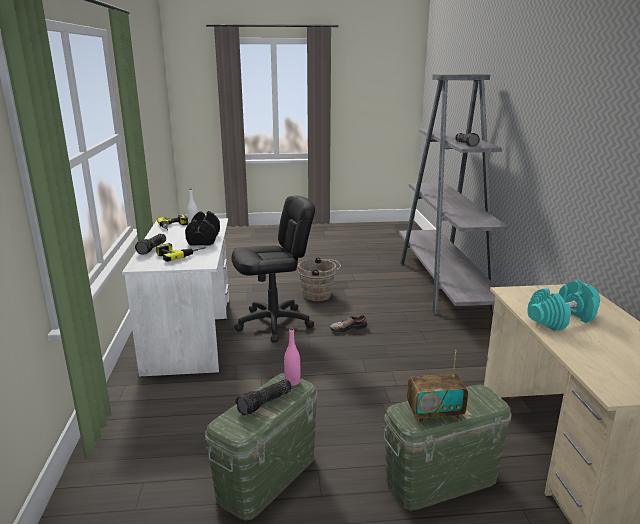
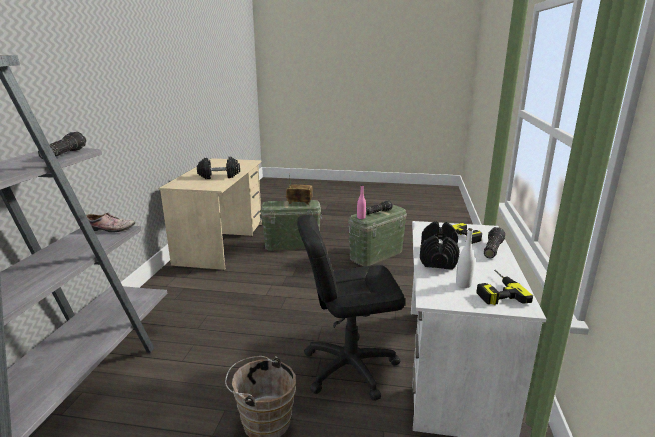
camera: 165 degrees left, 0 degrees up
shoe [330,315,367,332] -> shoe moved to [86,213,135,232]
turquoise dumbbell [527,280,600,331] -> black dumbbell [197,157,240,179]

